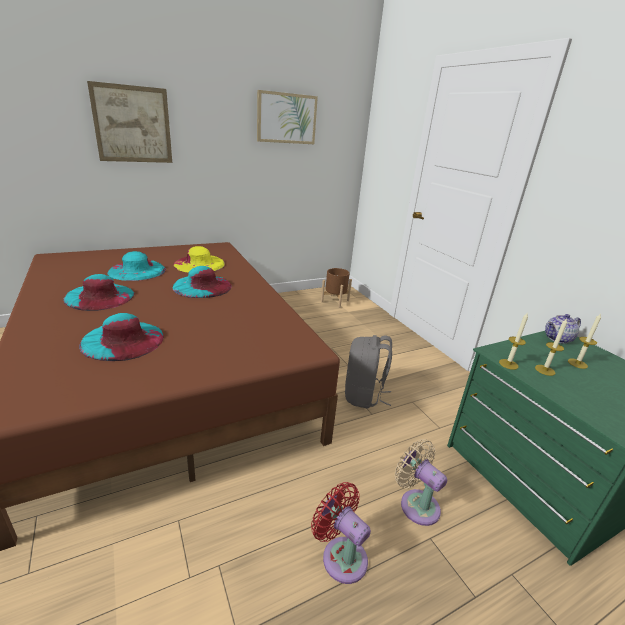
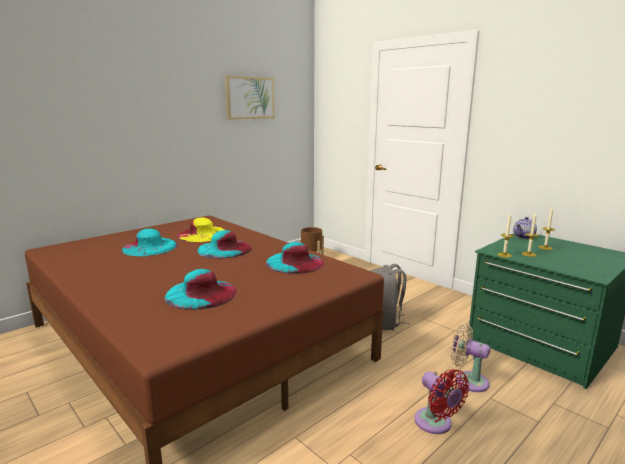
camera: 15 degrees left, 10 degrees down
turquoise hat [63,274,135,311] -> turquoise hat moved to [266,242,324,274]
picture [87,81,172,163] -> none
red fan [311,482,371,584] -> red fan turned 150 degrees counterclockwise [414,369,469,434]

